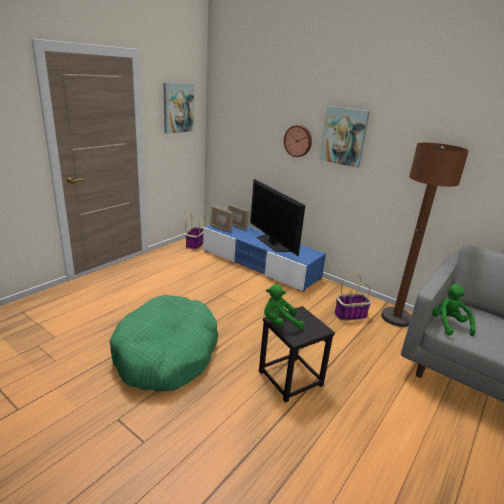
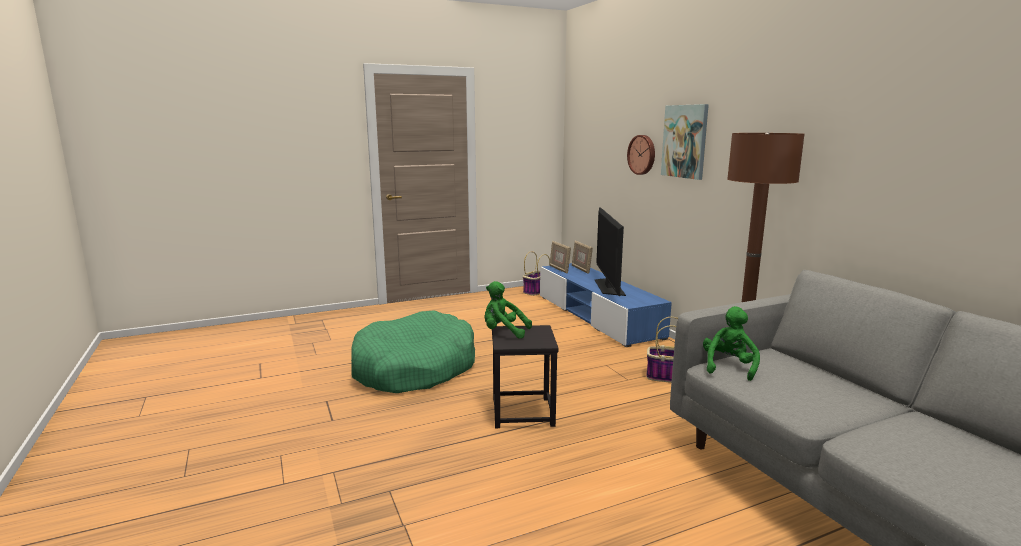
camera: 30 degrees right, 10 degrees down
picture [163,83,194,134] -> none

